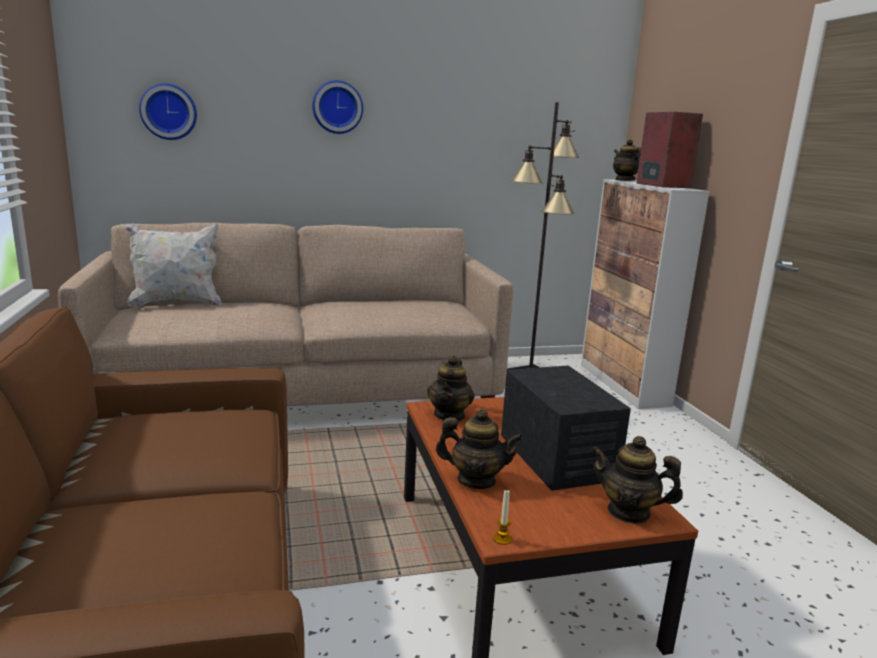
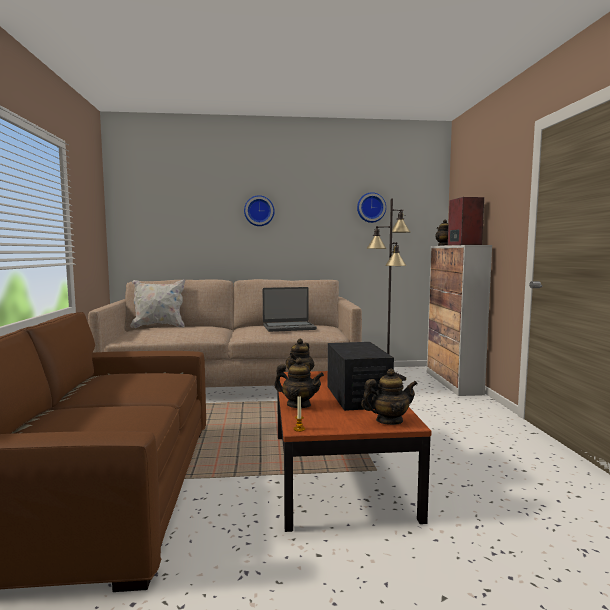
camera: 10 degrees right, 10 degrees down
wall clock [139,83,197,140] -> wall clock moved to [357,192,386,223]
teapot [591,436,683,524] -> teapot turned 135 degrees clockwise [361,369,418,425]
none -> laptop [263,287,317,332]

